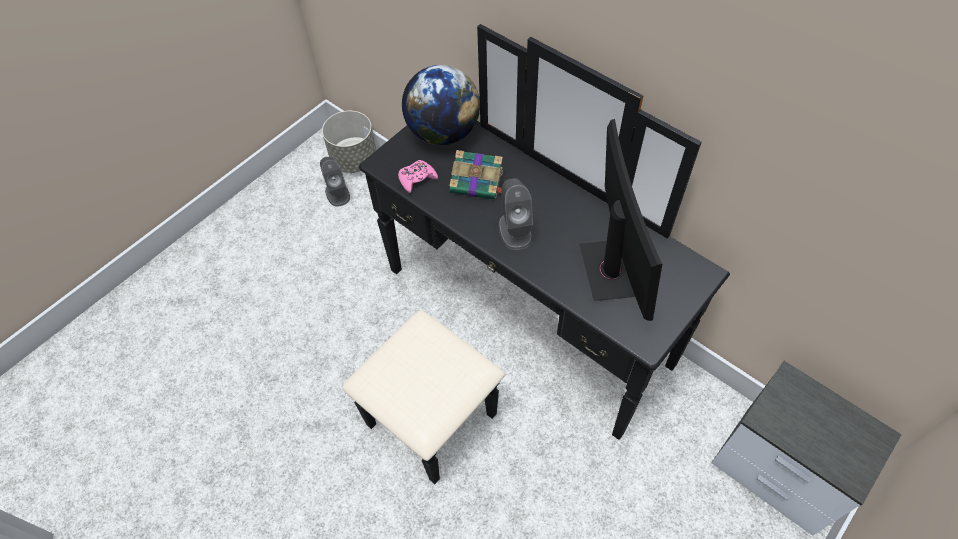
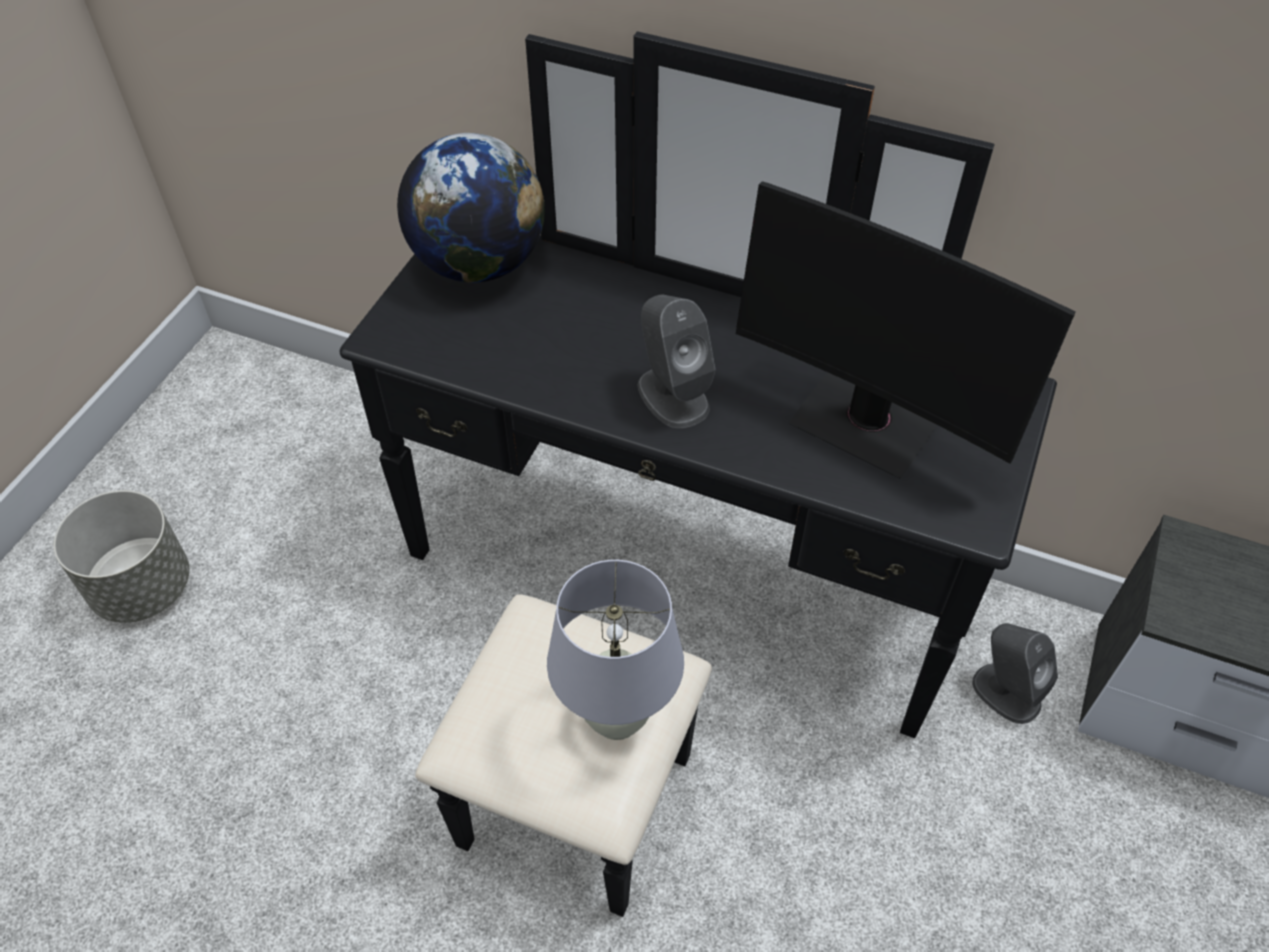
camera: 20 degrees left, 5 degrees down
grey speaker [320,157,350,207] -> grey speaker moved to [972,623,1058,724]
grey planter [322,111,377,173] -> grey planter moved to [54,490,189,623]
pink game controller [398,160,438,193] -> none
book [450,150,503,199] -> none
monitor [579,119,662,321] -> monitor turned 150 degrees clockwise [736,181,1076,479]
none -> white table lamp [547,560,684,740]

